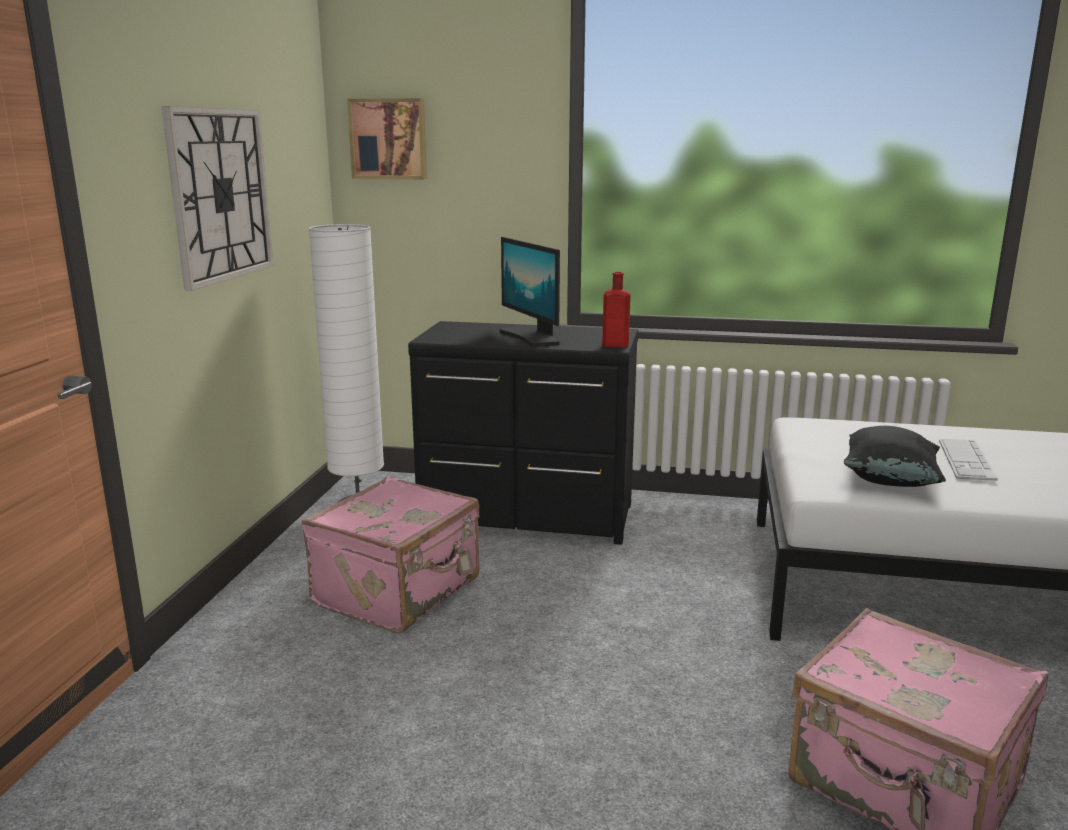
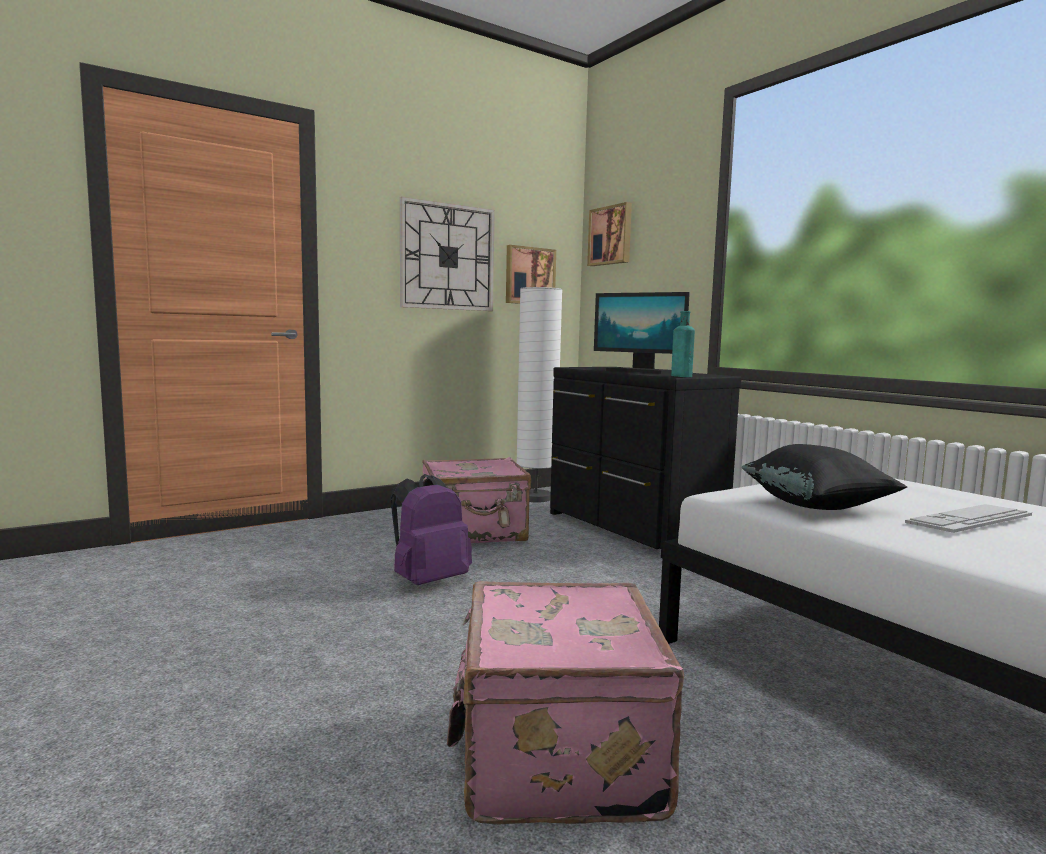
camera: 45 degrees right, 10 degrees down
monitor [499,237,560,347] -> monitor turned 75 degrees counterclockwise [594,292,690,374]
red bottle [602,272,631,348] -> turquoise bottle [671,311,695,377]
none -> purple backpack [391,474,472,585]
none -> picture [506,245,556,304]

